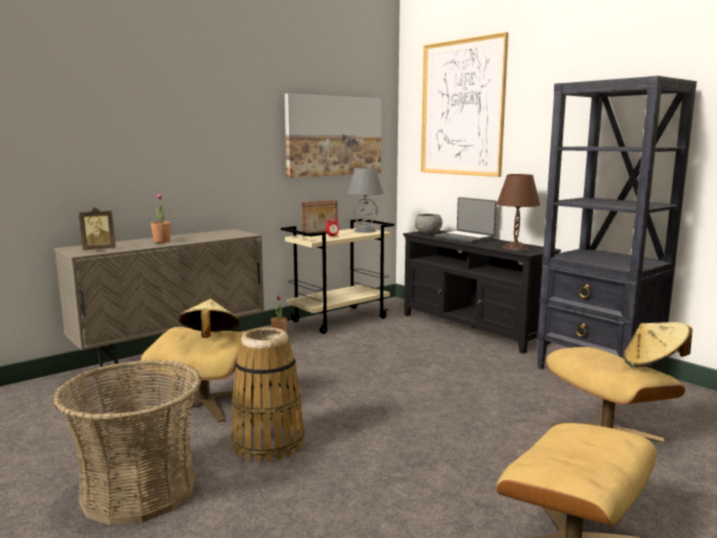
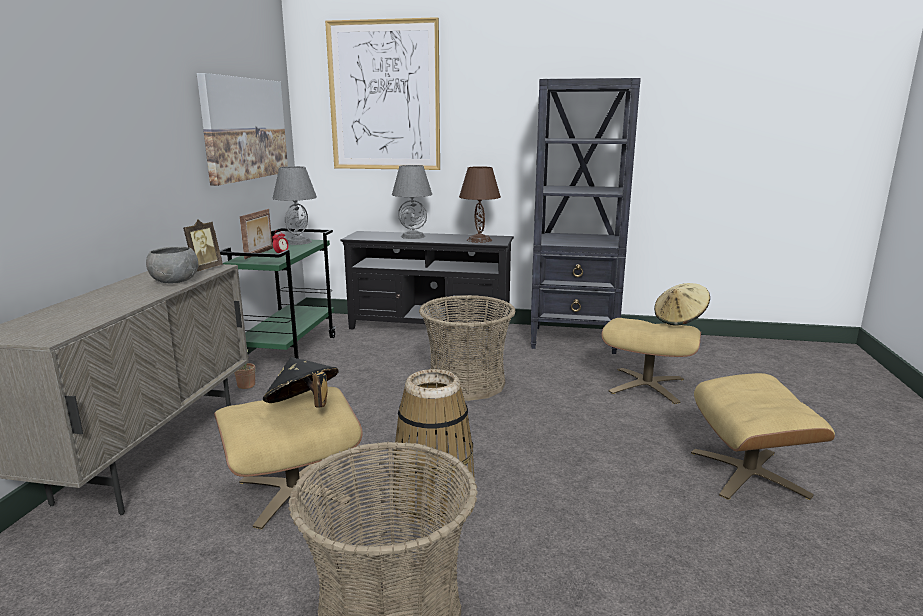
camera: 40 degrees left, 5 degrees up
picture frame [79,207,116,250] -> picture frame moved to [183,220,223,272]
potted plant [151,194,171,243] -> none
beige hat [178,299,240,338] -> black hat [263,357,339,408]
beige cart [281,219,395,334] -> green cart [220,228,335,359]
grey bowl [415,214,442,234] -> grey bowl moved to [146,247,198,283]
laptop [435,197,497,243] -> grey table lamp [392,165,432,239]
none -> basket [419,295,515,401]

